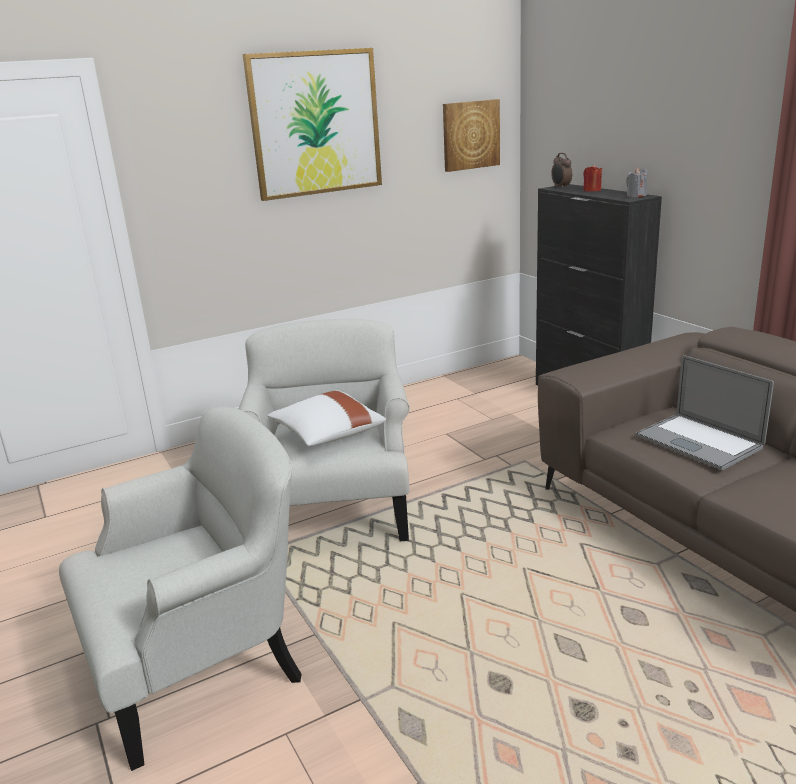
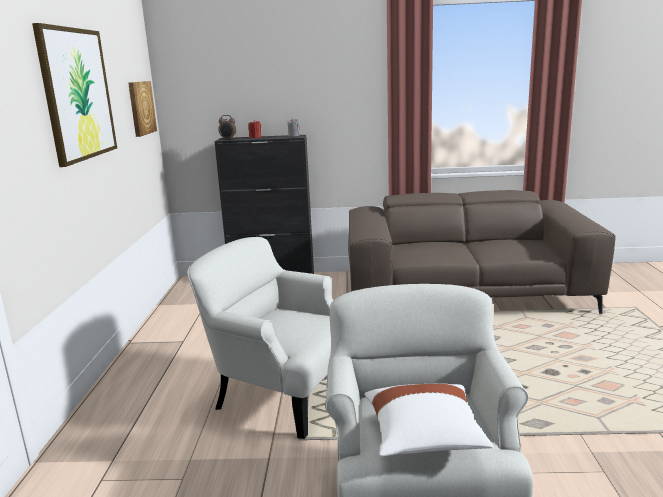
camera: 60 degrees left, 5 degrees down
white pillow [267,390,386,446] -> white pillow moved to [365,383,493,457]
laptop [636,355,774,470] -> none

